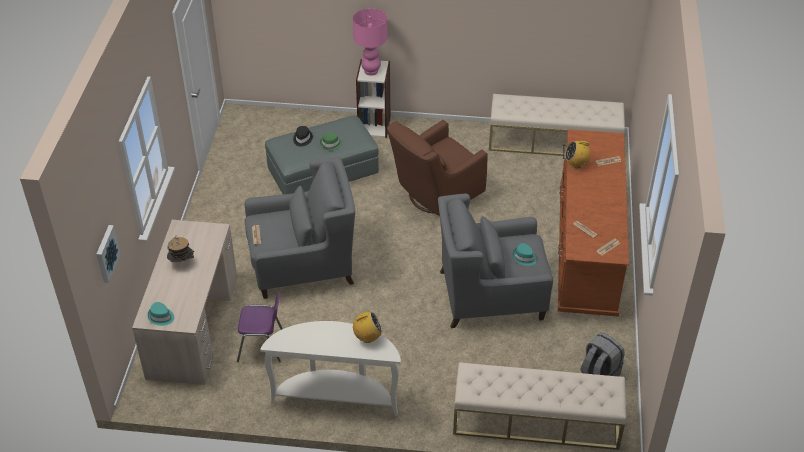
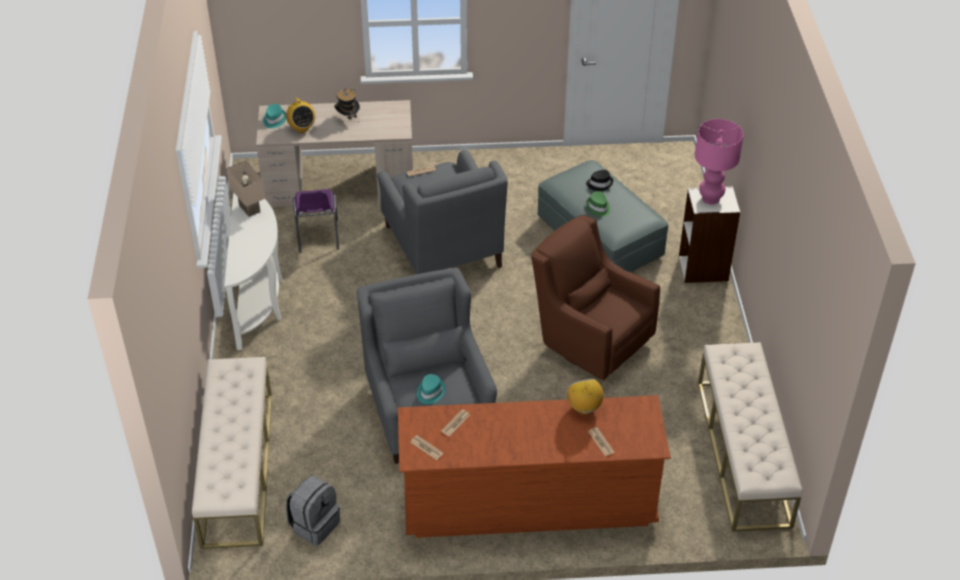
camera: 80 degrees right, 0 degrees up
picture [96,225,121,283] -> none
radio [353,312,383,343] -> radio moved to [286,97,315,133]
none -> beige table lamp [226,161,265,217]

